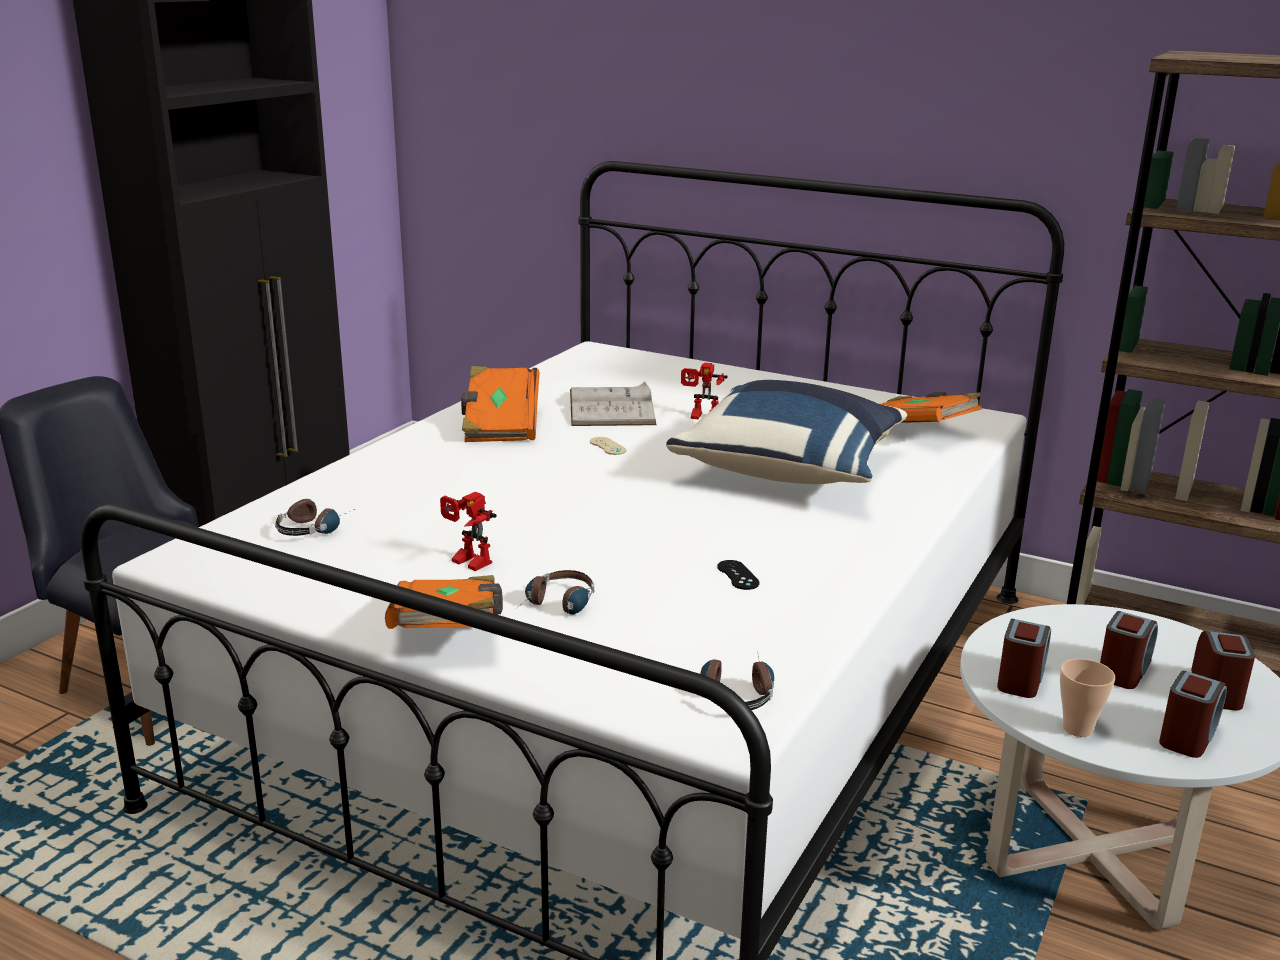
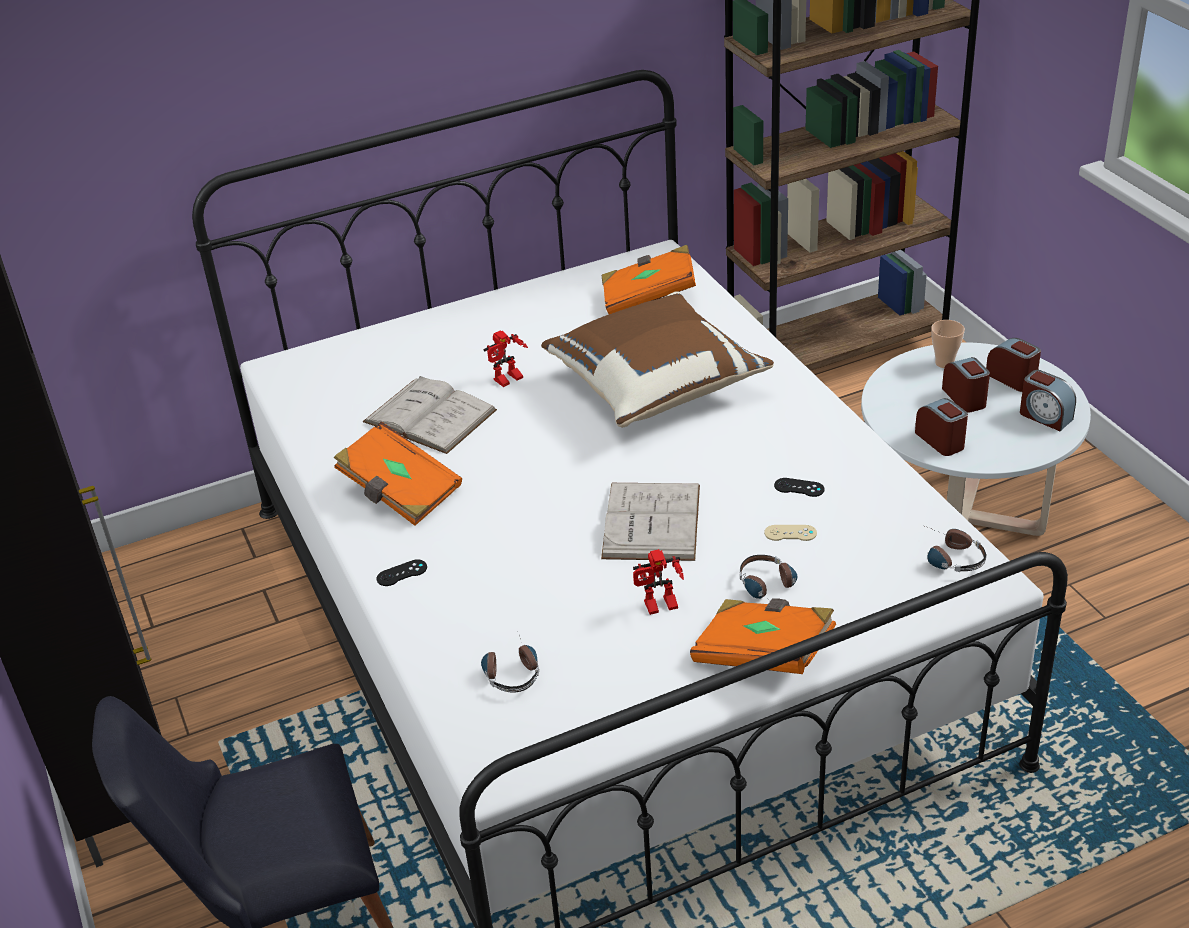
camera: 50 degrees left, 15 degrees up
beige game controller [590,437,626,455] -> beige game controller moved to [764,525,817,541]
blue pillow [666,380,907,484] -> brown pillow [541,291,774,428]
cup [1060,659,1115,737] -> cup moved to [931,320,965,368]
alarm clock [1159,670,1227,758] -> alarm clock turned 150 degrees clockwise [1020,370,1076,431]
none -> black game controller [377,559,427,586]
none -> white book [601,483,700,561]

